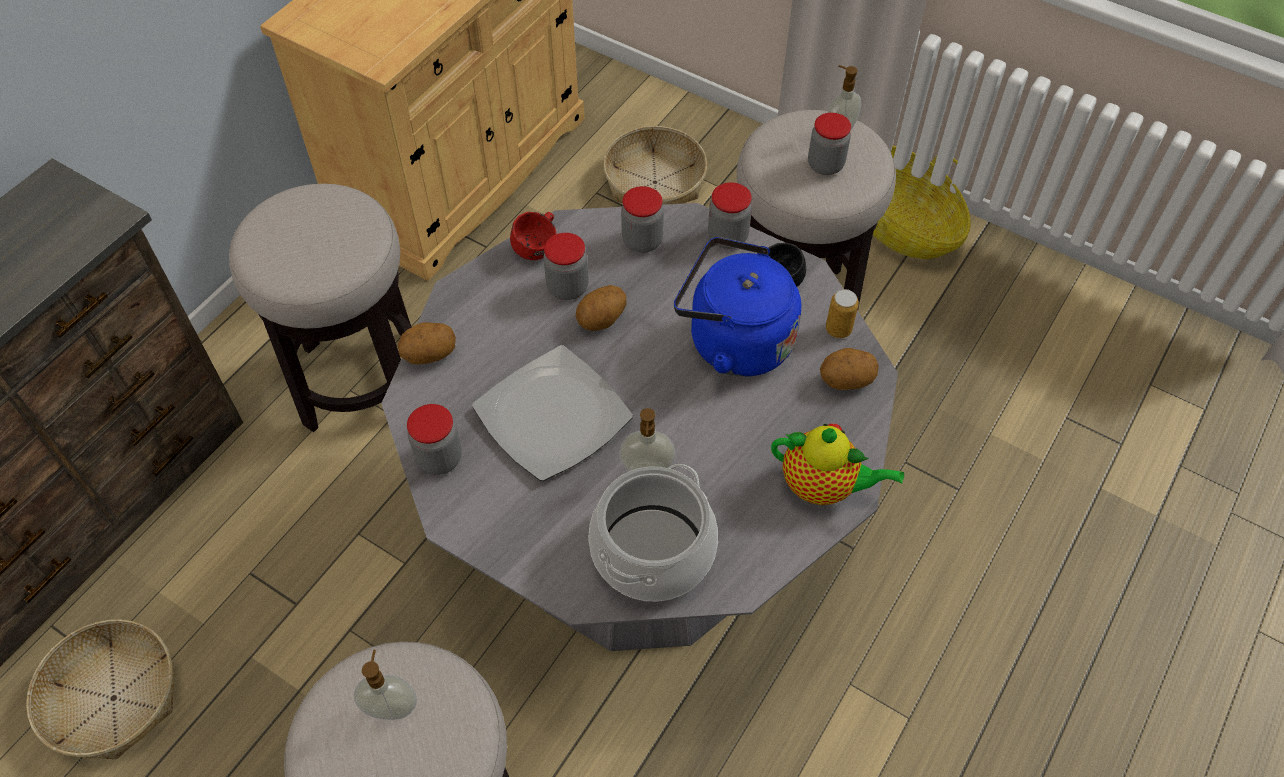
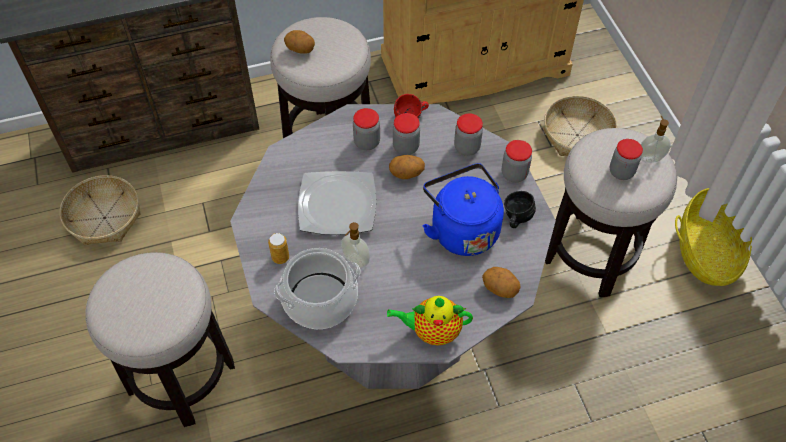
camera: 40 degrees right, 0 degrees up
soap dispenser [354,650,417,720] -> none
potato [398,322,456,365] -> potato moved to [284,30,315,54]
jar [407,404,462,475] -> jar moved to [353,108,380,150]
teapot [771,423,904,505] -> teapot turned 120 degrees clockwise [387,296,473,346]
can [826,289,859,338] -> can moved to [268,233,289,264]

